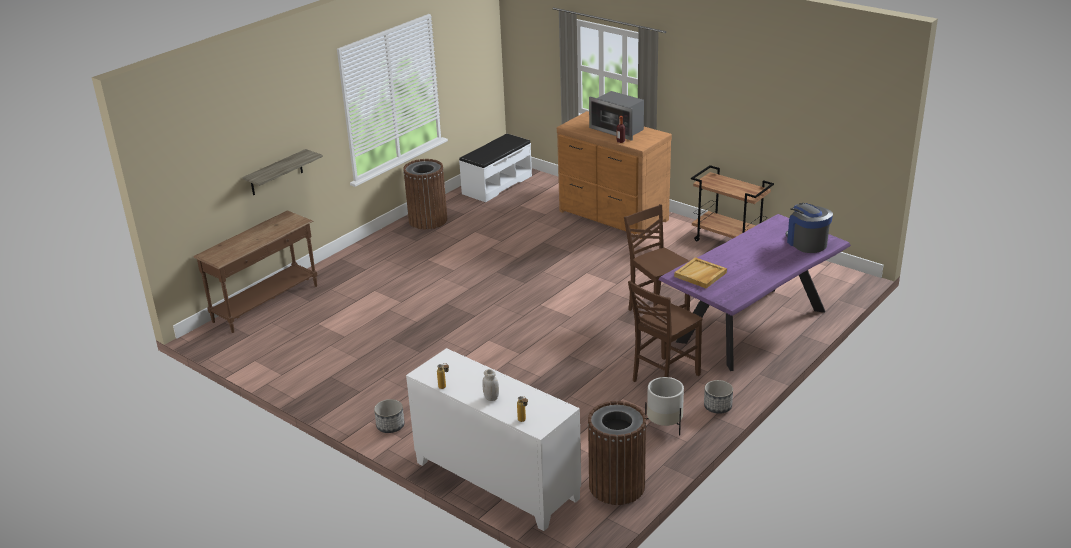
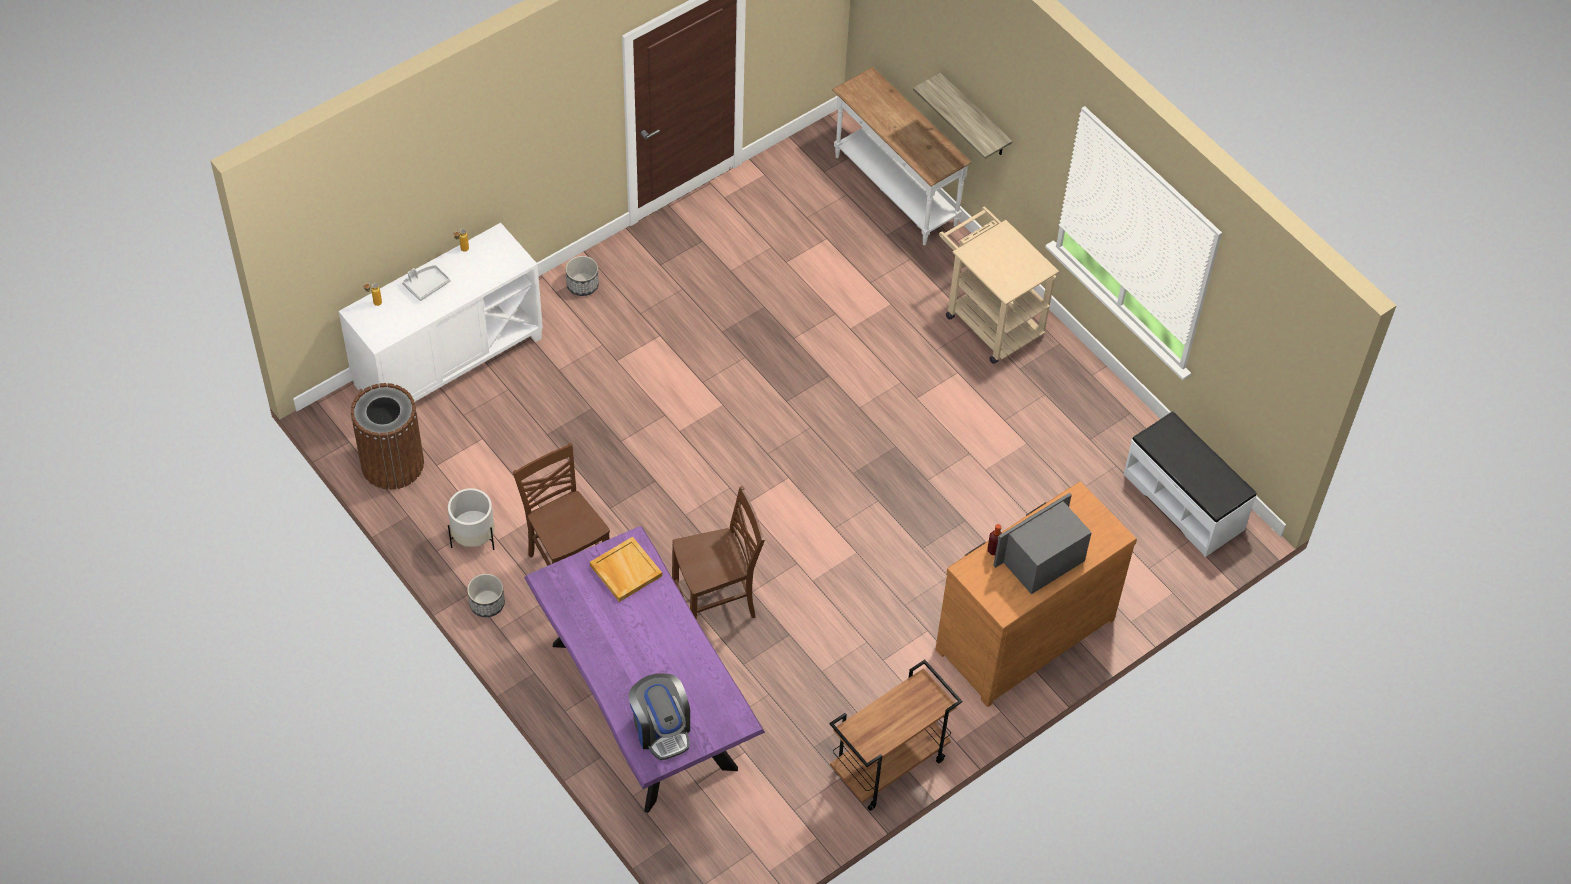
camera: 100 degrees right, 25 degrees up
brown console table [194,210,317,333] -> white console table [832,67,971,245]
brown trash can [403,159,447,230] -> none
white jar [482,369,499,401] -> grey tray [402,265,450,301]
coffee machine [786,203,833,253] -> coffee machine turned 75 degrees clockwise [628,673,690,760]
none -> beige cart [939,206,1059,364]

